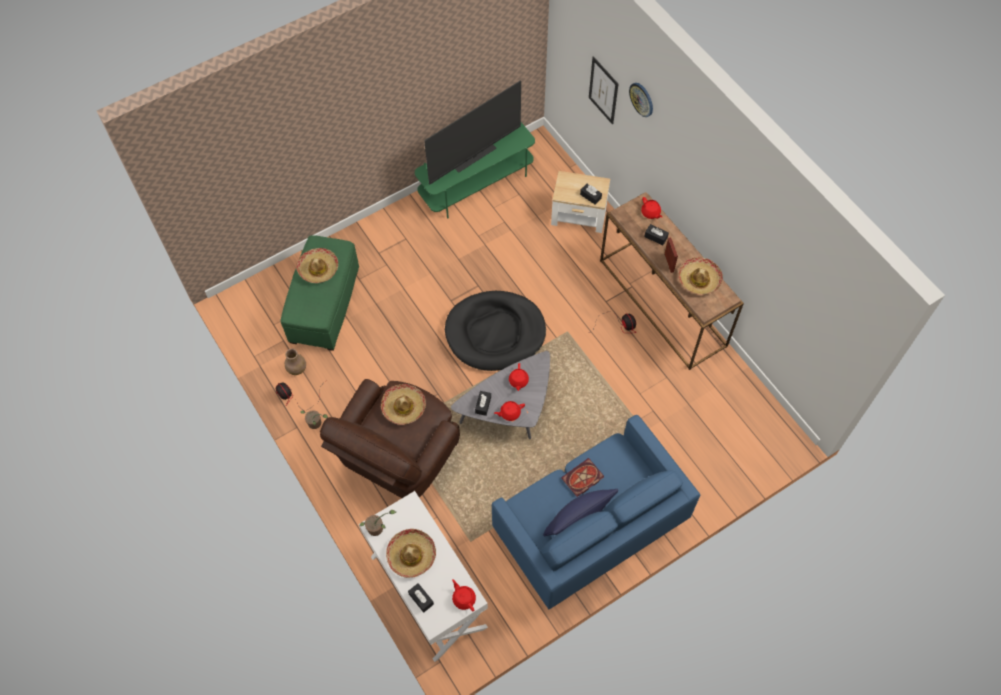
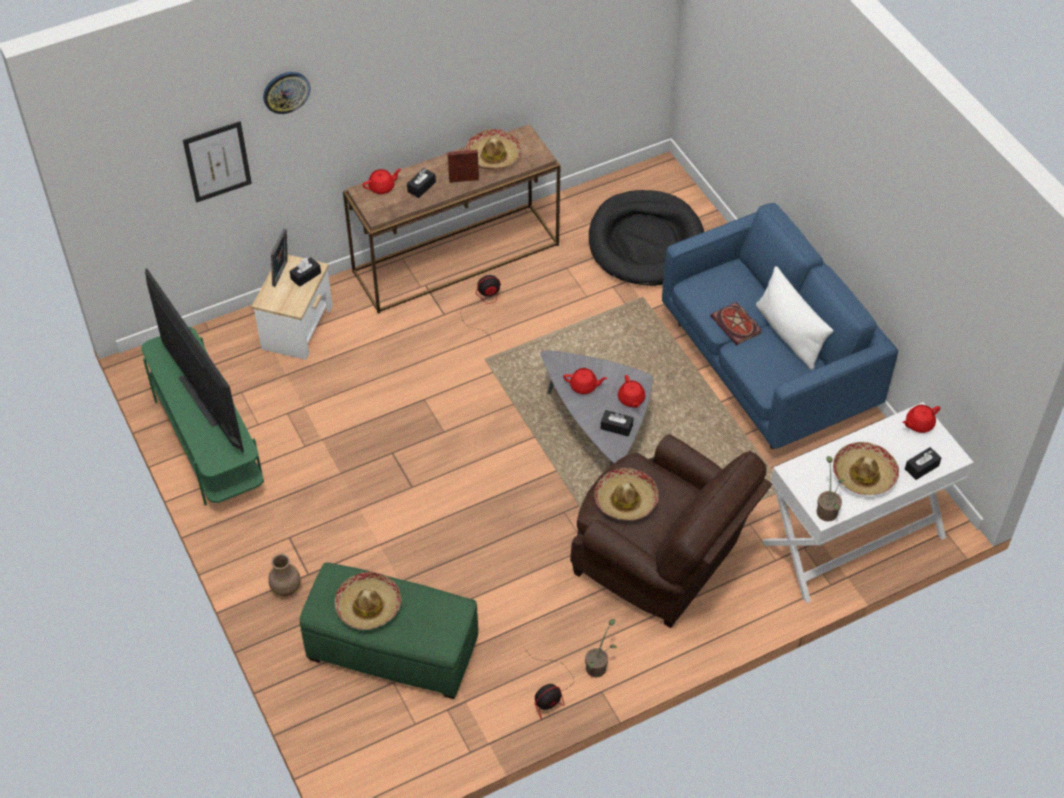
camera: 85 degrees left, 10 degrees down
brown vase [285,349,306,375] -> brown vase moved to [268,554,301,596]
black dog bed [445,291,546,371] -> black dog bed moved to [589,190,704,286]
blue pillow [543,489,618,536] -> white pillow [756,266,834,370]
none -> picture frame [271,228,288,287]

